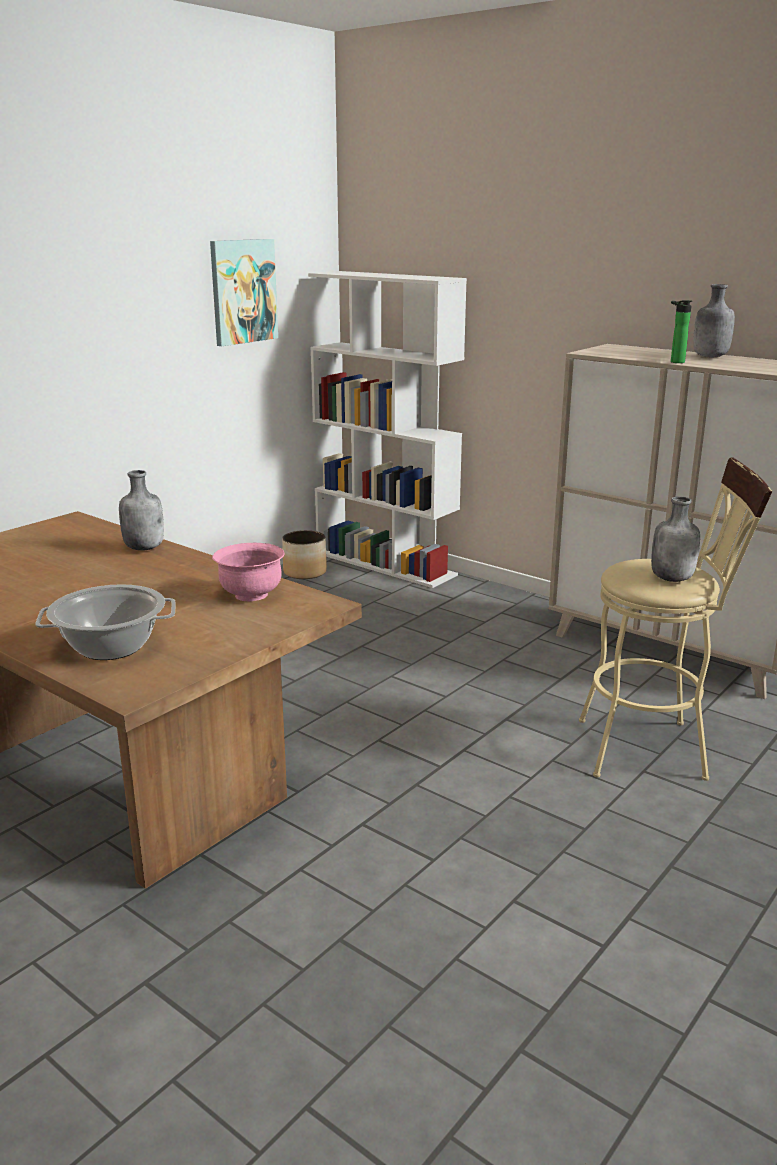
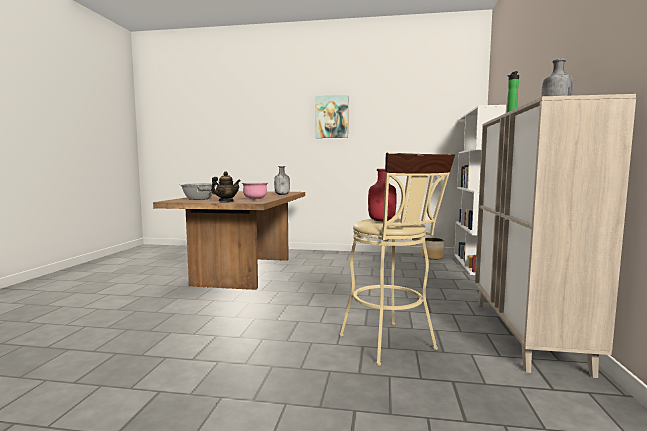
camera: 60 degrees right, 15 degrees down
picture [210,239,278,346] -> picture moved to [315,95,348,138]
grey bottle [651,496,700,582] -> red bottle [368,169,397,222]
none -> teapot [211,171,241,202]

